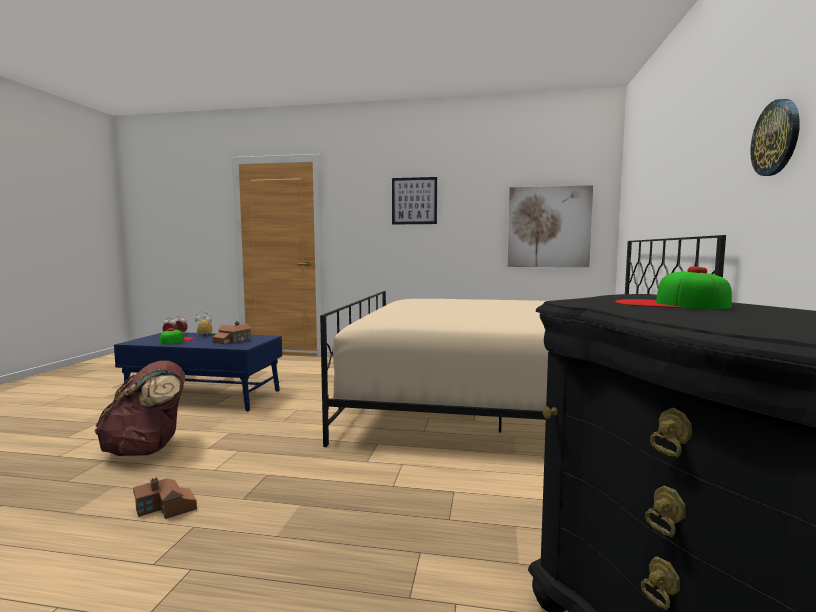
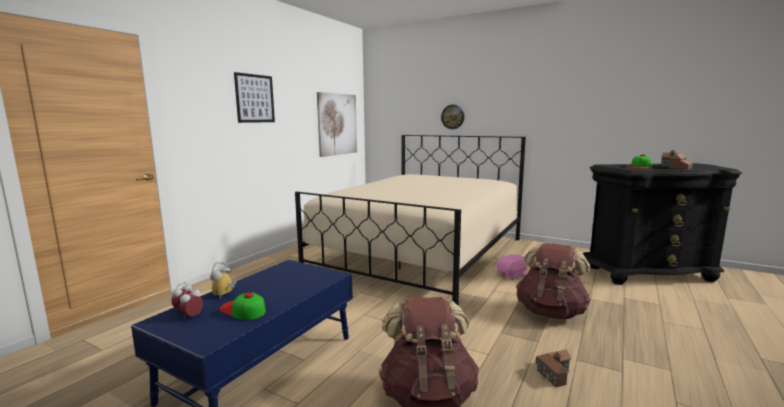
camera: 70 degrees left, 5 degrees up
toy house [213,321,251,344] -> toy house moved to [661,150,693,170]
wall clock [750,99,800,176] -> wall clock moved to [441,105,464,129]
none -> pink plush toy [497,254,527,280]
none -> brown backpack [516,243,591,319]

